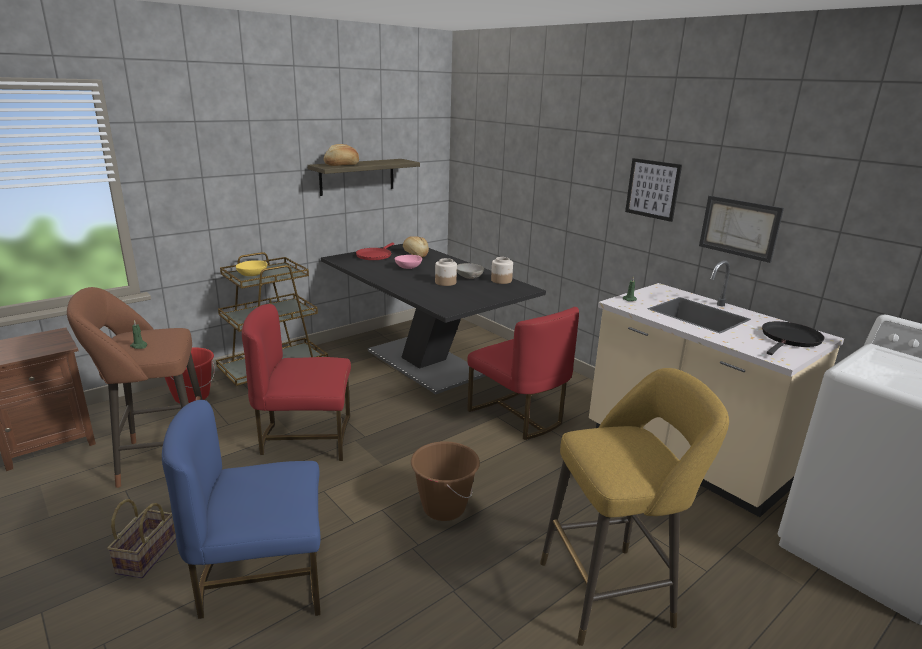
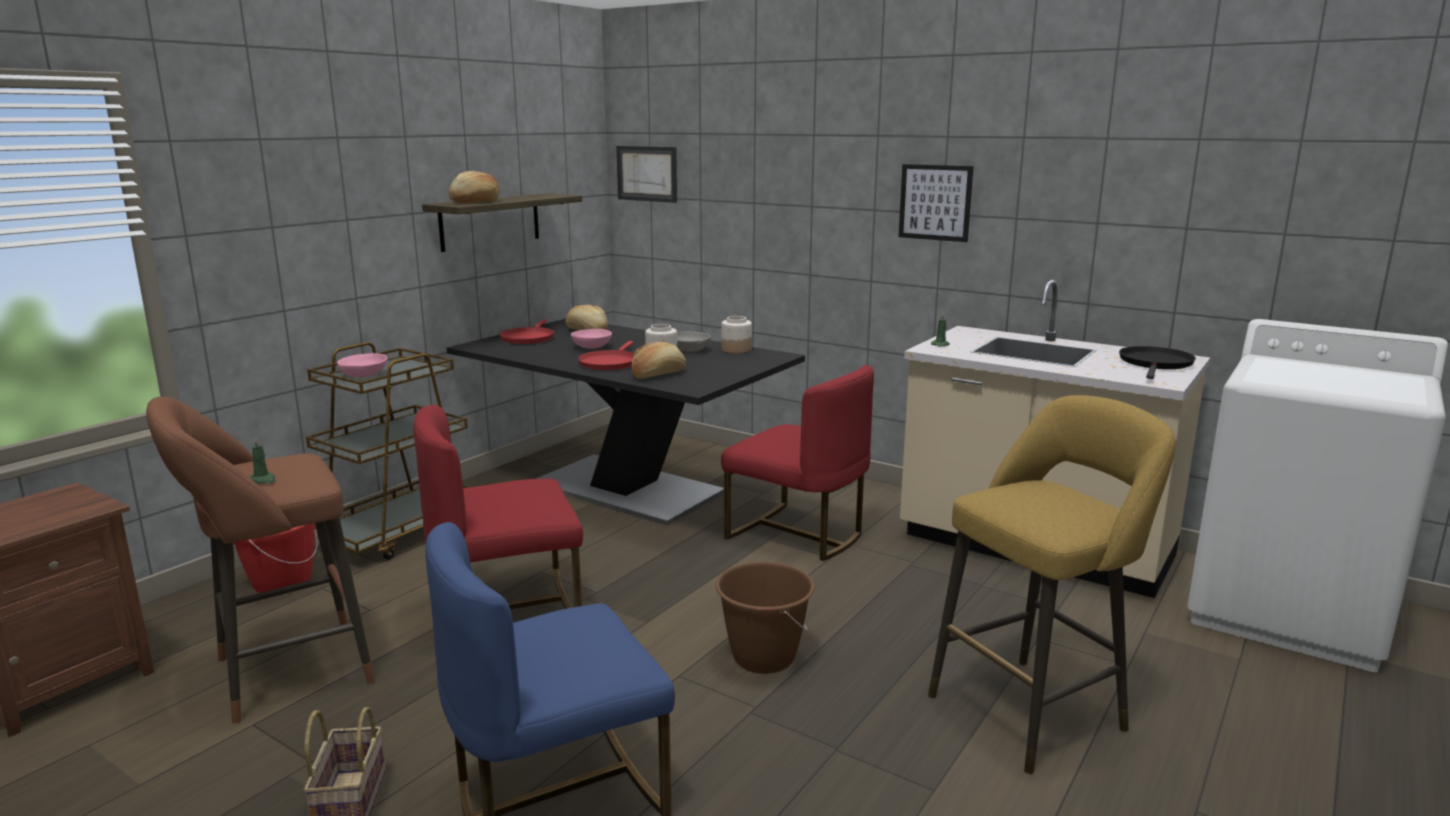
camera: 15 degrees left, 5 degrees down
yellow bowl [236,260,267,276] -> pink bowl [337,353,388,378]
picture [699,196,784,263] -> picture moved to [616,146,677,203]
none -> red frying pan [578,341,634,370]
none -> bread [632,342,686,379]

